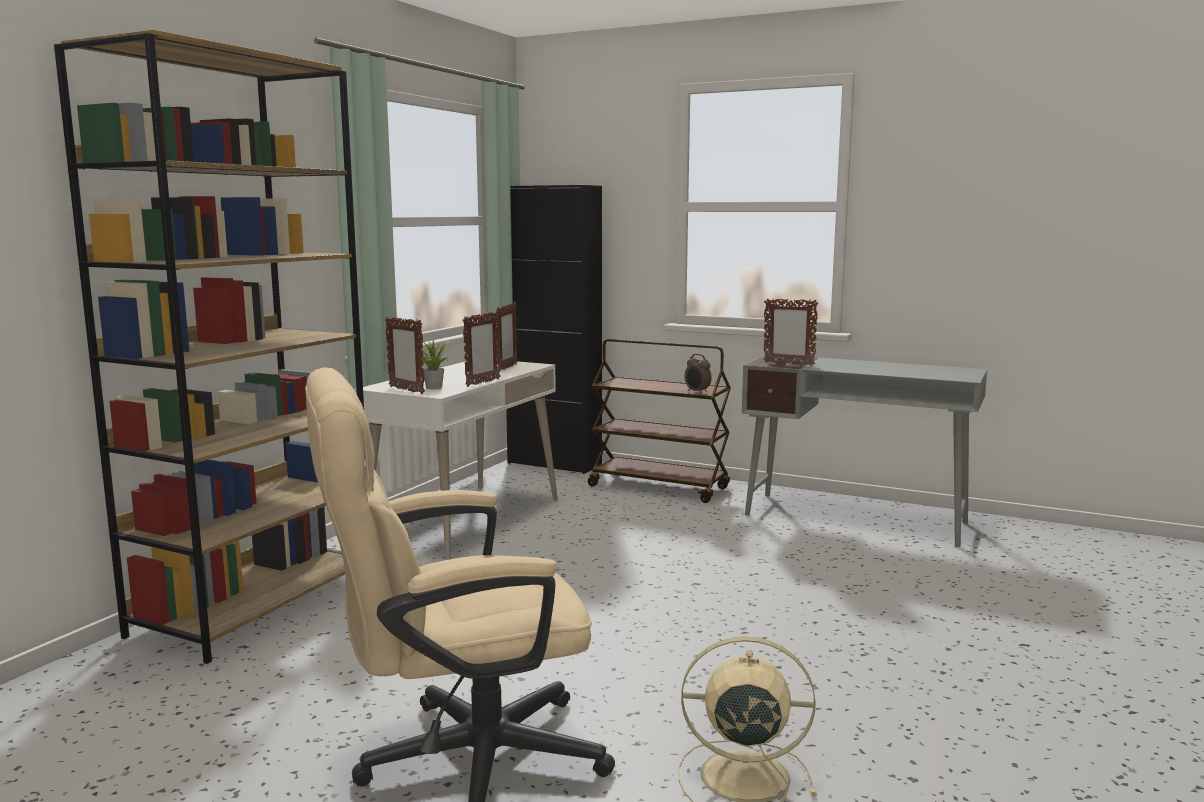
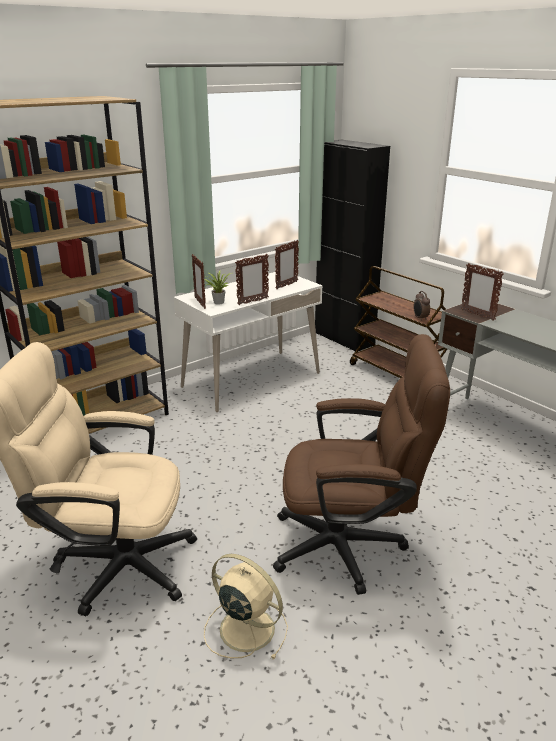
camera: 25 degrees right, 15 degrees up
none -> brown office chair [273,334,450,595]

